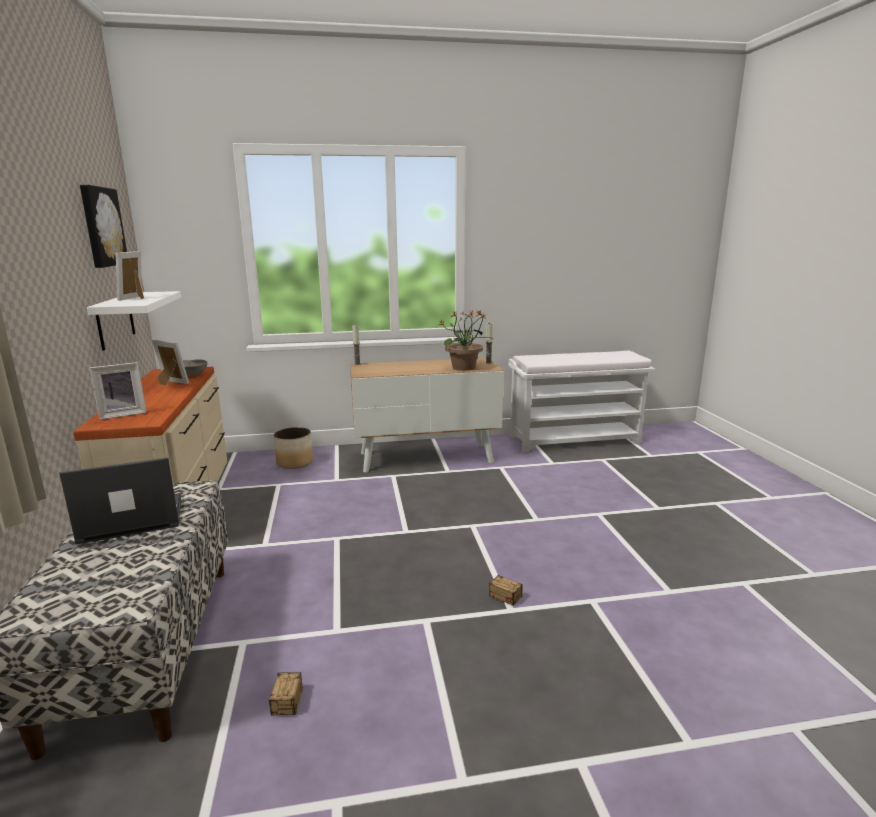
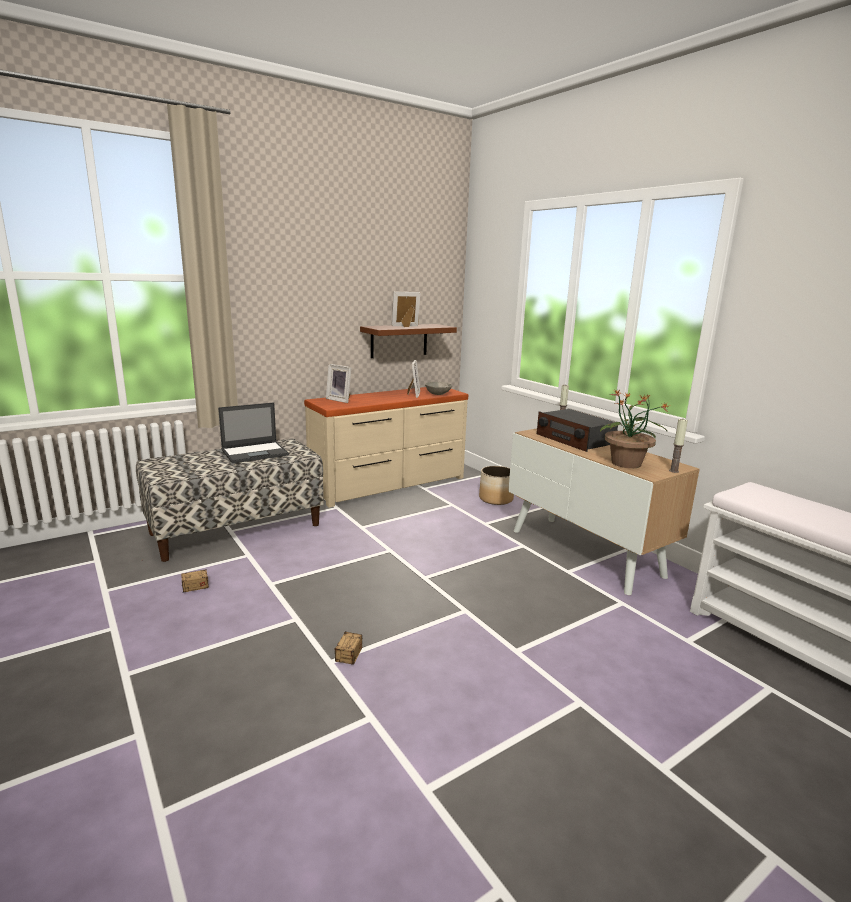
camera: 65 degrees right, 0 degrees up
laptop [59,457,181,544] -> laptop turned 105 degrees clockwise [218,402,289,463]
picture [80,185,127,268] -> none
white shelf [87,291,181,351] -> brown shelf [360,324,457,358]
none -> radio [537,409,618,452]

